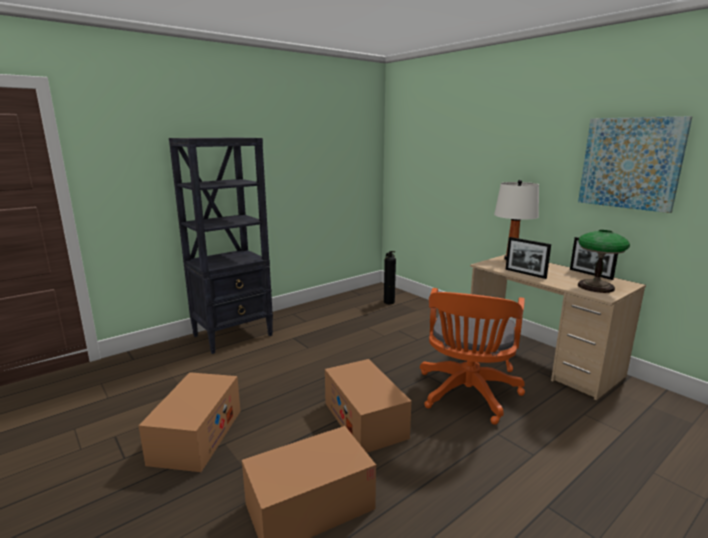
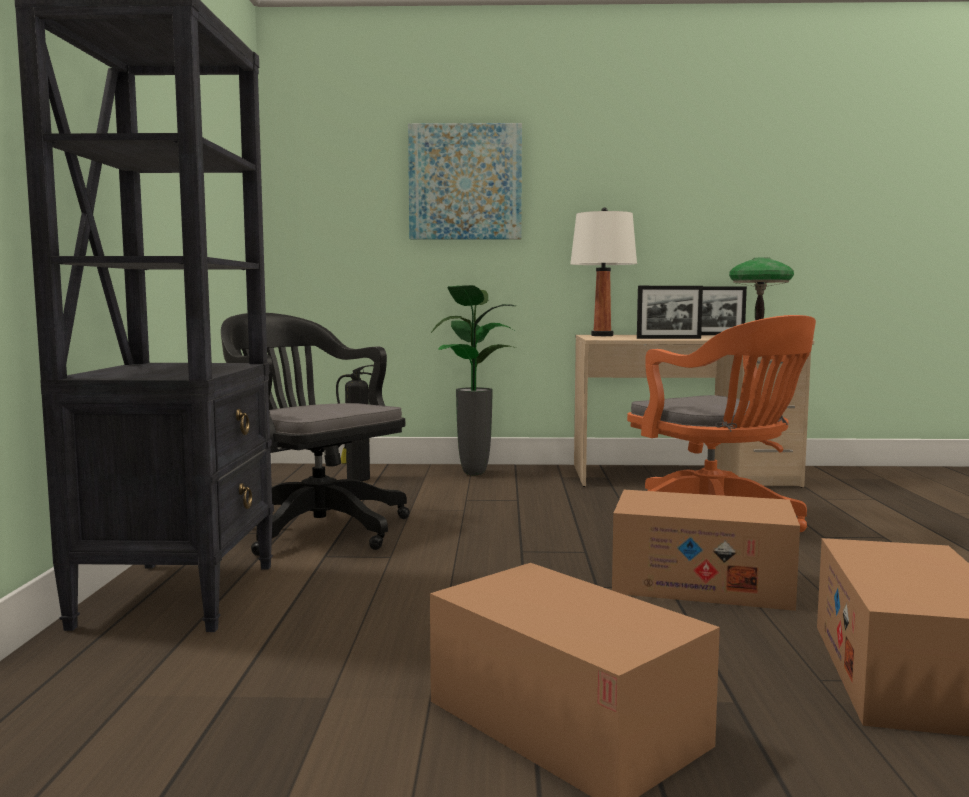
camera: 50 degrees left, 10 degrees down
picture [578,116,692,213] -> picture moved to [408,123,522,240]
none -> black office chair [221,313,410,556]
none -> potted plant [431,285,517,475]

